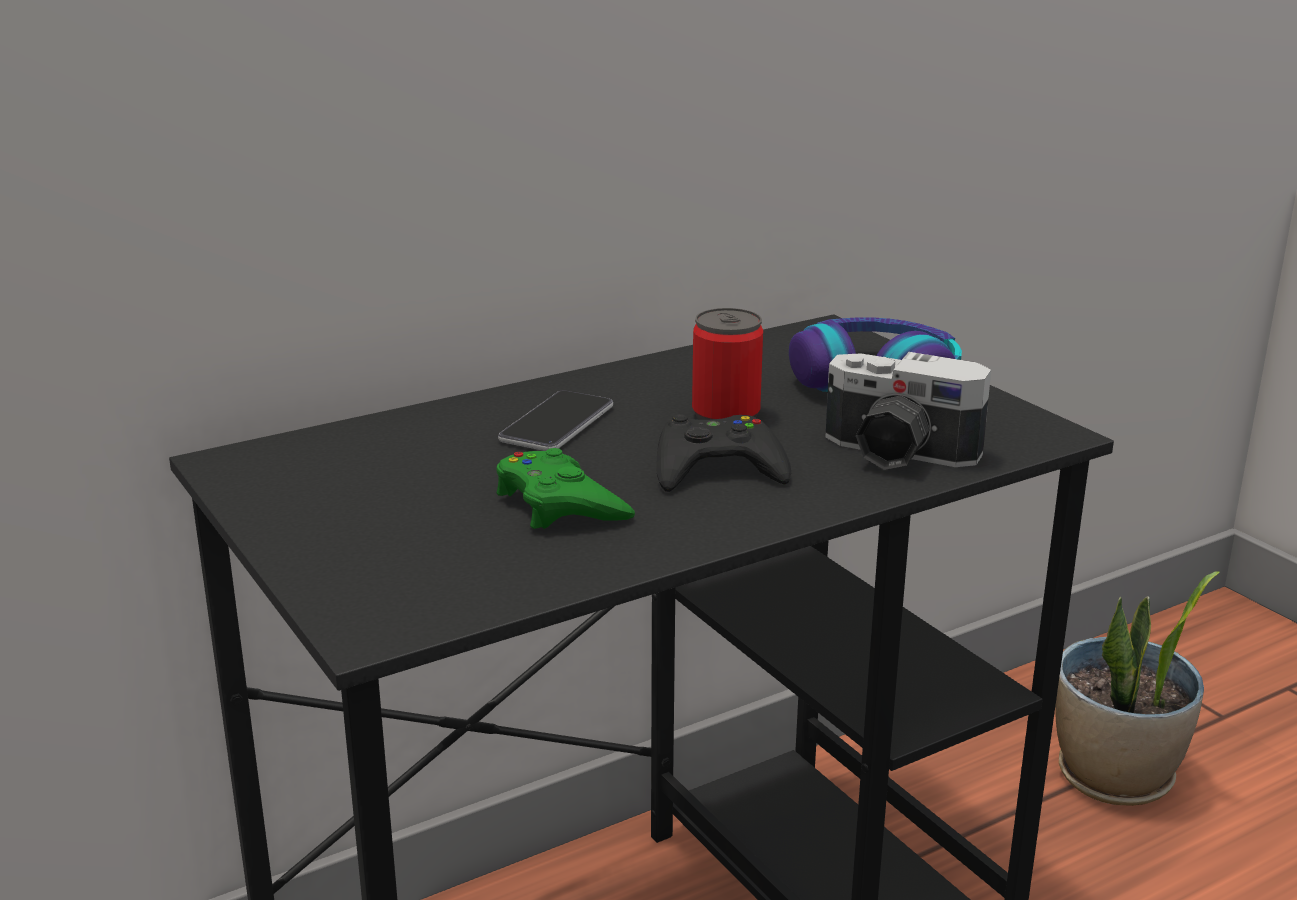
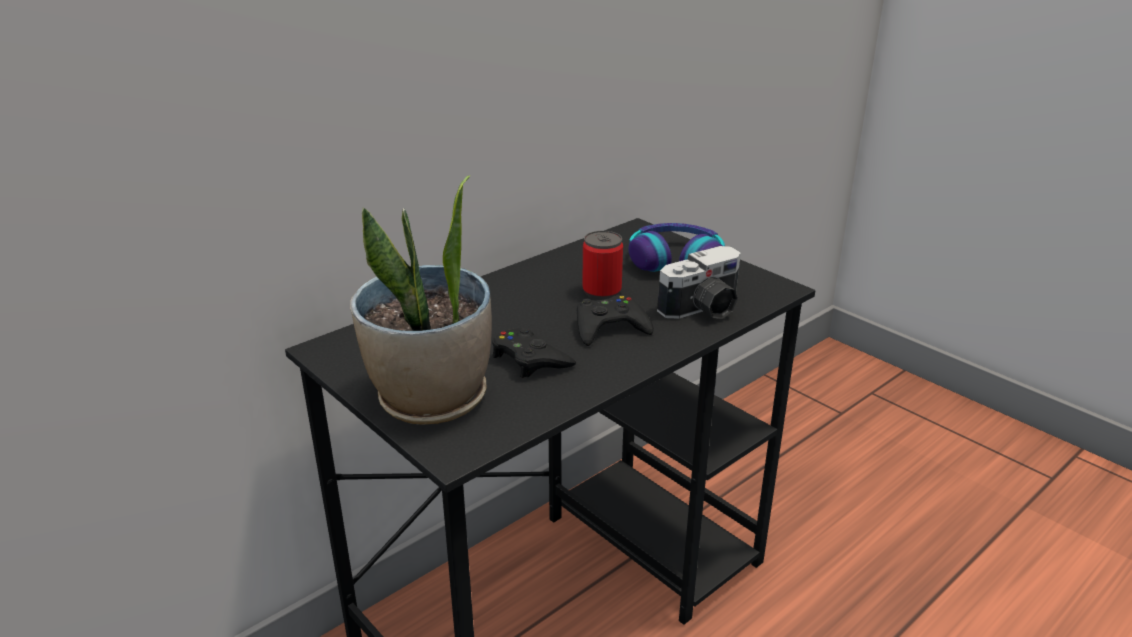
camera: 10 degrees left, 5 degrees up
green game controller [496,448,635,529] -> black game controller [492,328,576,378]
phone [498,390,613,451] -> none
camera [825,352,991,470] -> camera turned 45 degrees counterclockwise [657,246,741,319]
potted plant [1055,571,1220,806] -> potted plant moved to [350,176,492,425]

